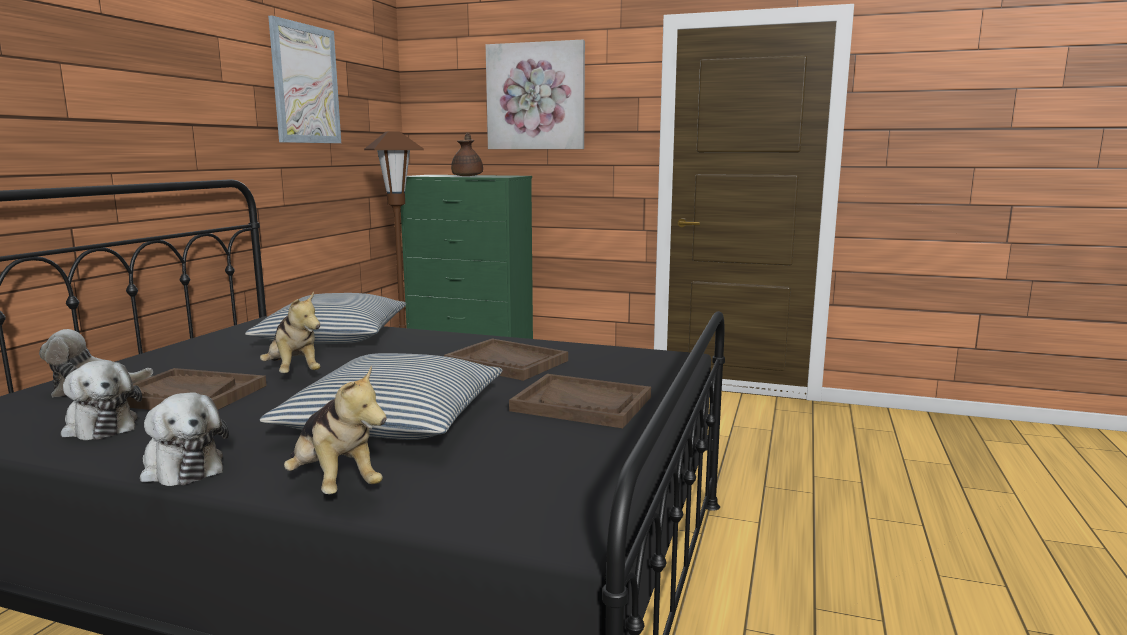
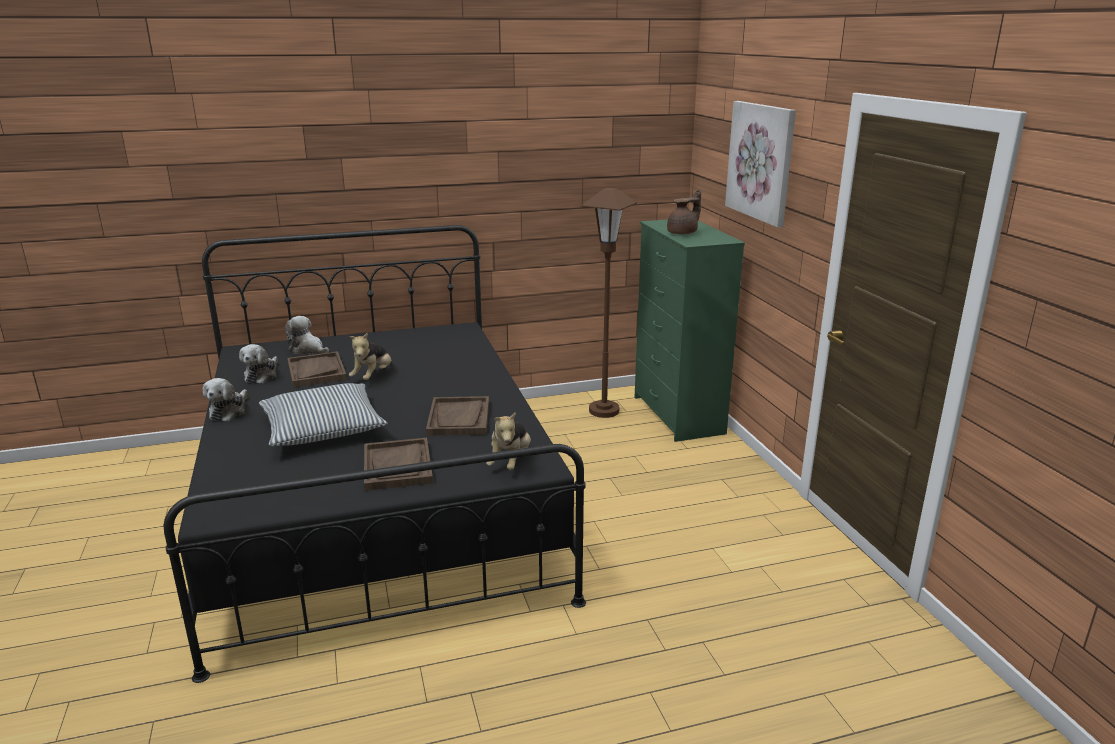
camera: 55 degrees right, 10 degrees up
pillow [245,293,406,344] -> none
picture [268,16,341,143] -> none
plush toy [284,365,386,494] -> plush toy moved to [486,412,531,470]

